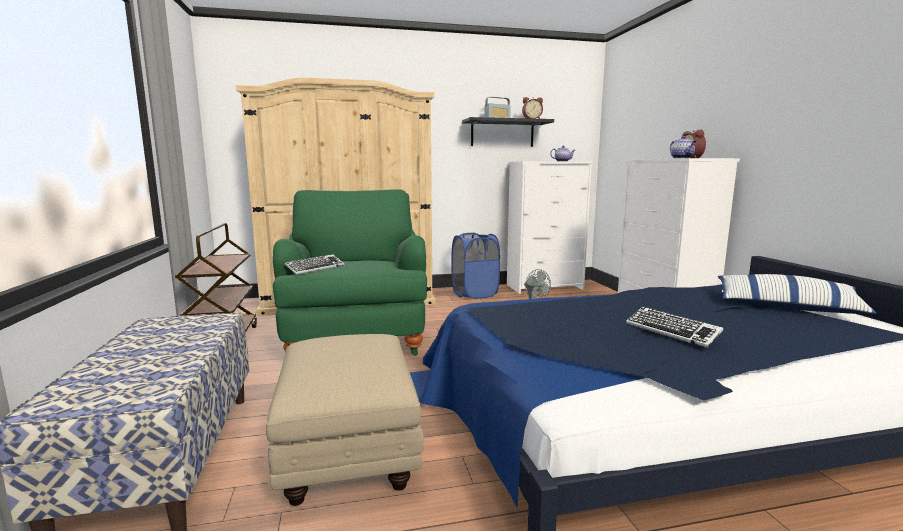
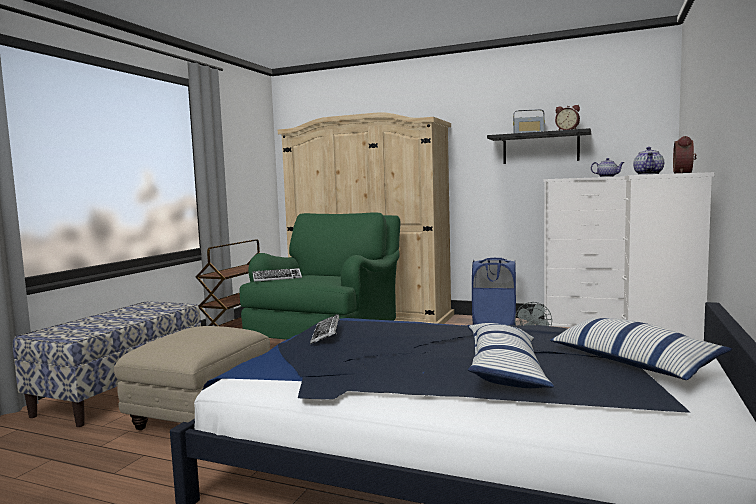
camera: 35 degrees right, 5 degrees down
keyboard [626,307,723,348] -> keyboard moved to [310,314,340,344]
none -> pillow [467,323,554,388]

